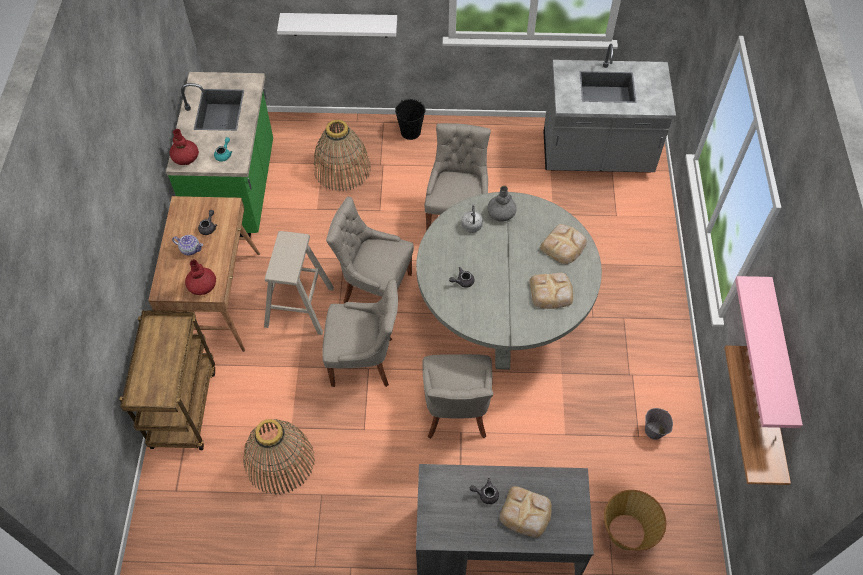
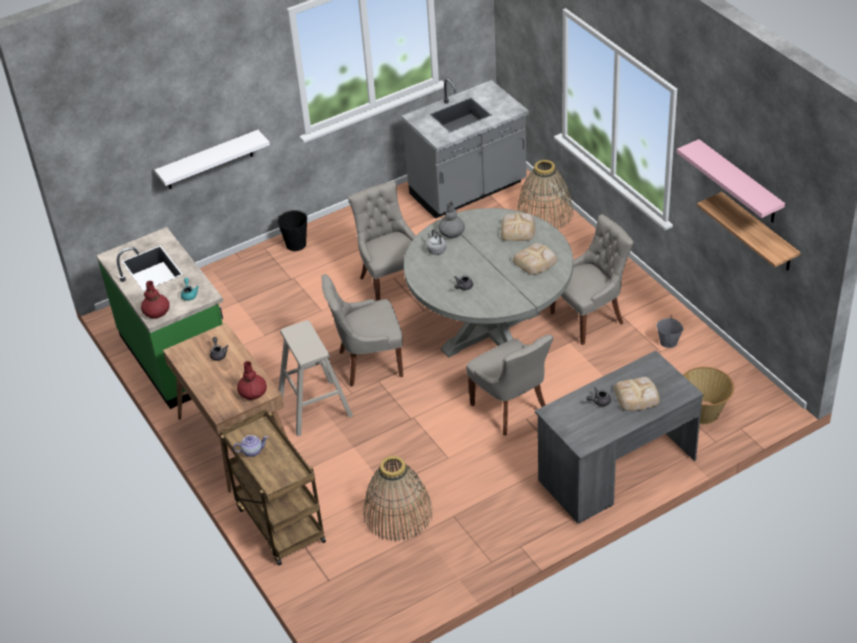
camera: 30 degrees left, 15 degrees down
teapot [172,235,203,256] -> teapot moved to [233,435,268,457]
basket [313,120,371,192] -> basket moved to [517,160,573,229]
grey chair [322,279,398,387] -> grey chair moved to [550,214,634,345]

